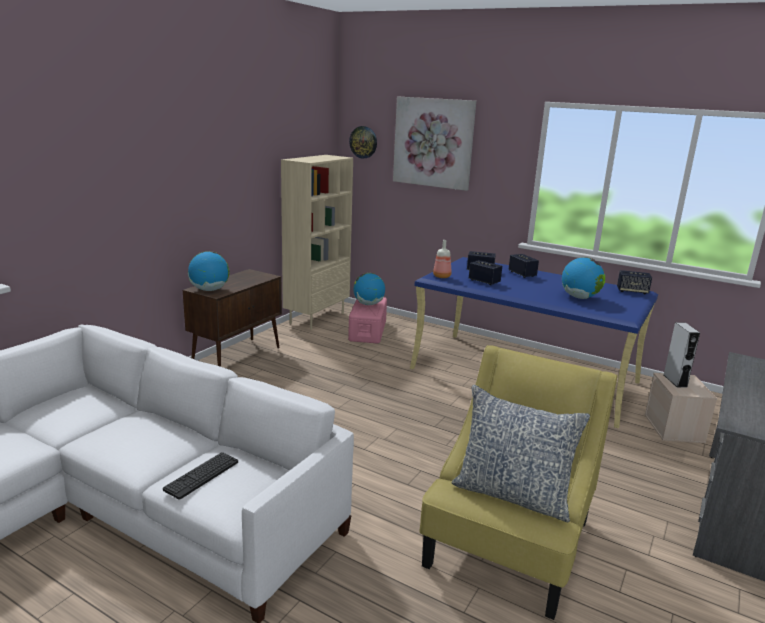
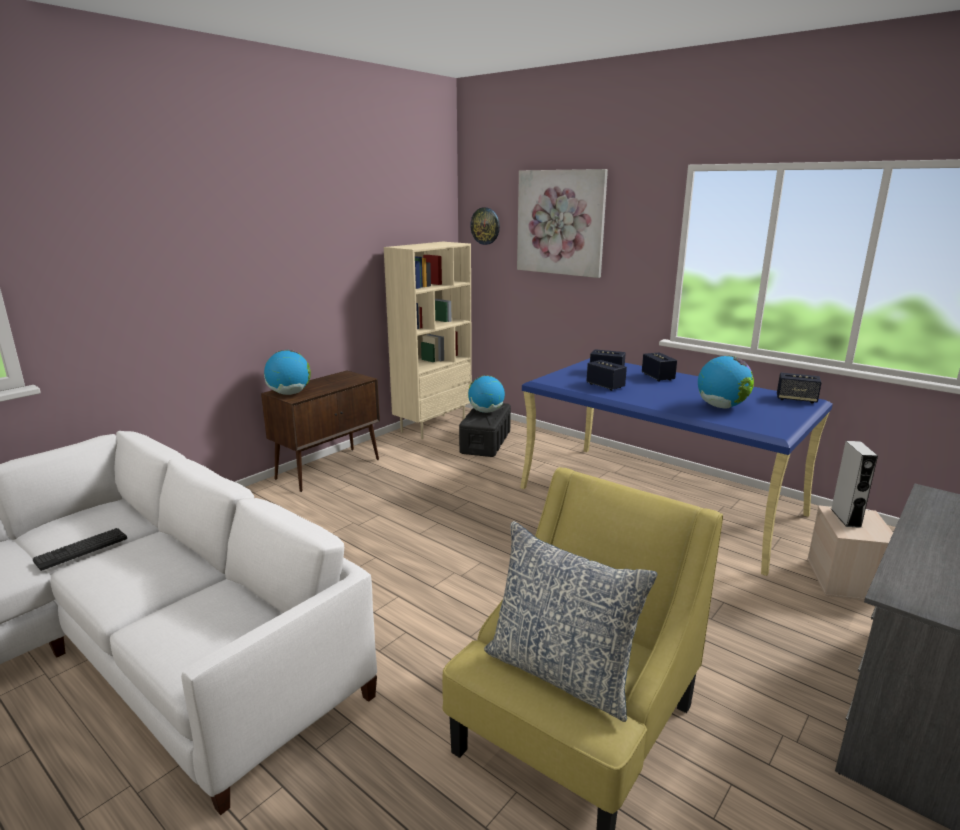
camera: 10 degrees right, 0 degrees up
keyboard [163,452,238,500] -> keyboard moved to [33,528,127,571]
pink storage box [348,297,387,343] -> black storage box [459,403,511,457]
bottle [433,240,452,278] -> none

